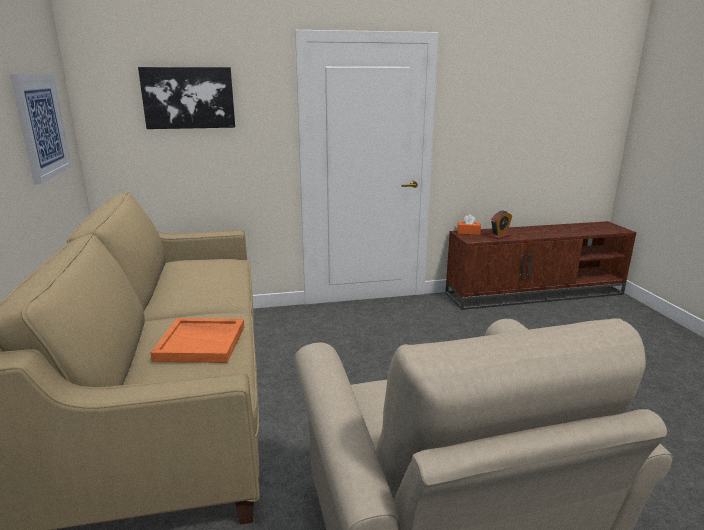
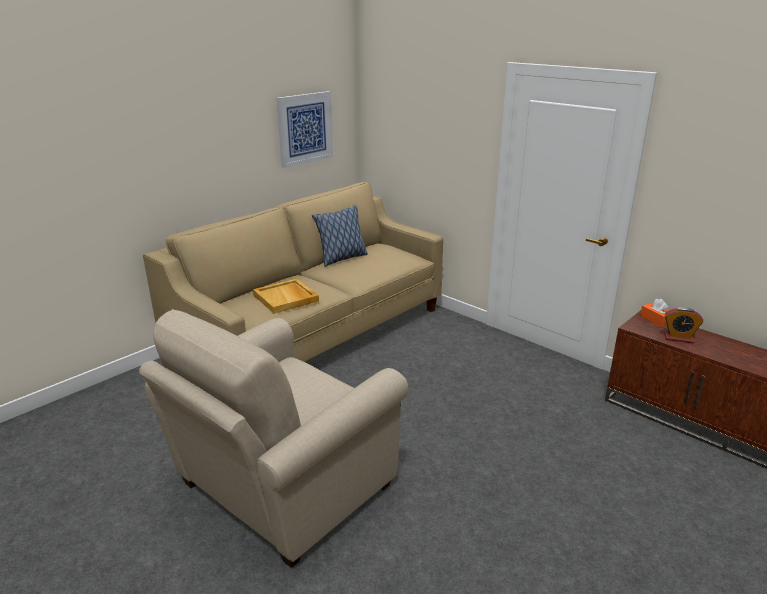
camera: 55 degrees right, 5 degrees up
picture [138,67,235,129] -> none
orange tray [150,318,244,363] -> beige tray [253,278,319,314]
none -> pillow [312,205,368,267]

